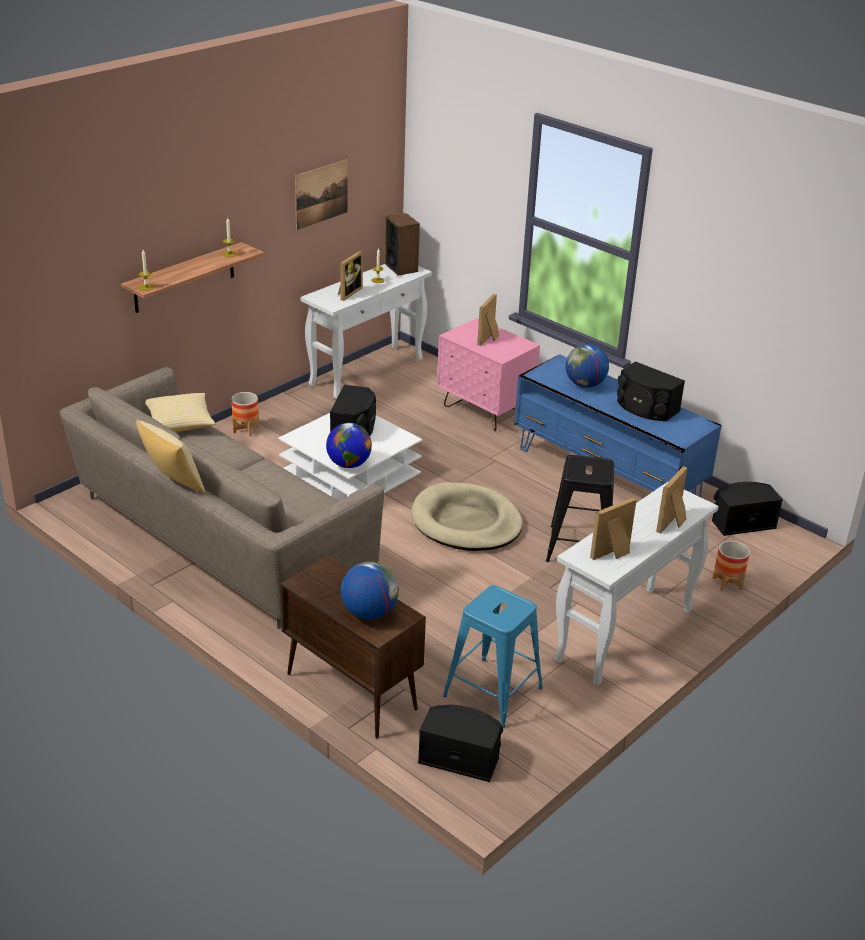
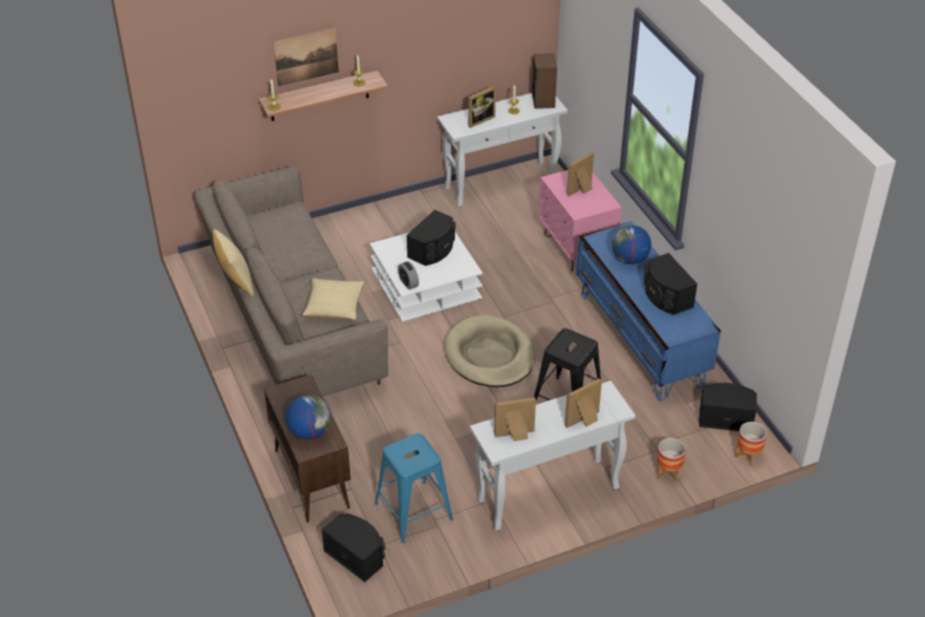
camera: 25 degrees right, 10 degrees up
pillow [145,393,215,432] -> pillow moved to [302,279,365,320]
planter [231,392,259,436] -> planter moved to [735,422,767,466]
picture [295,159,347,230] -> picture moved to [273,28,339,86]
globe [326,423,372,468] -> alarm clock [398,261,419,290]

